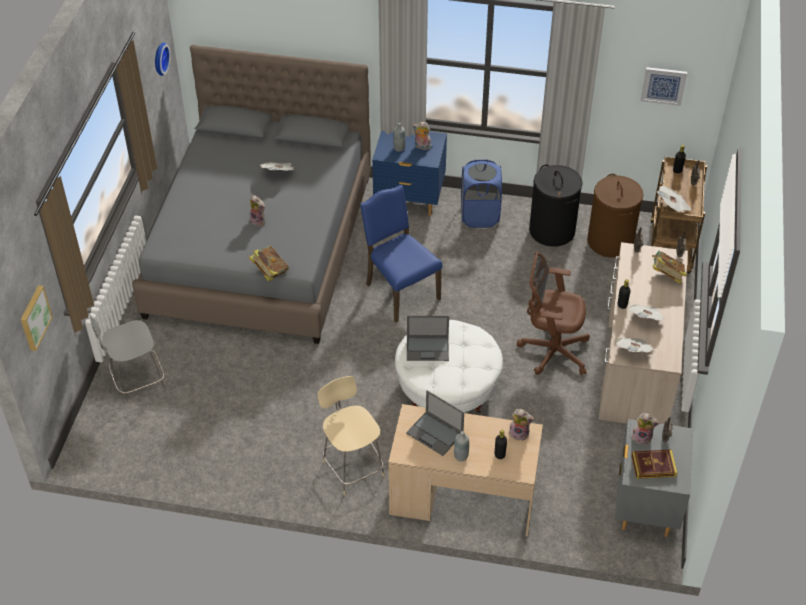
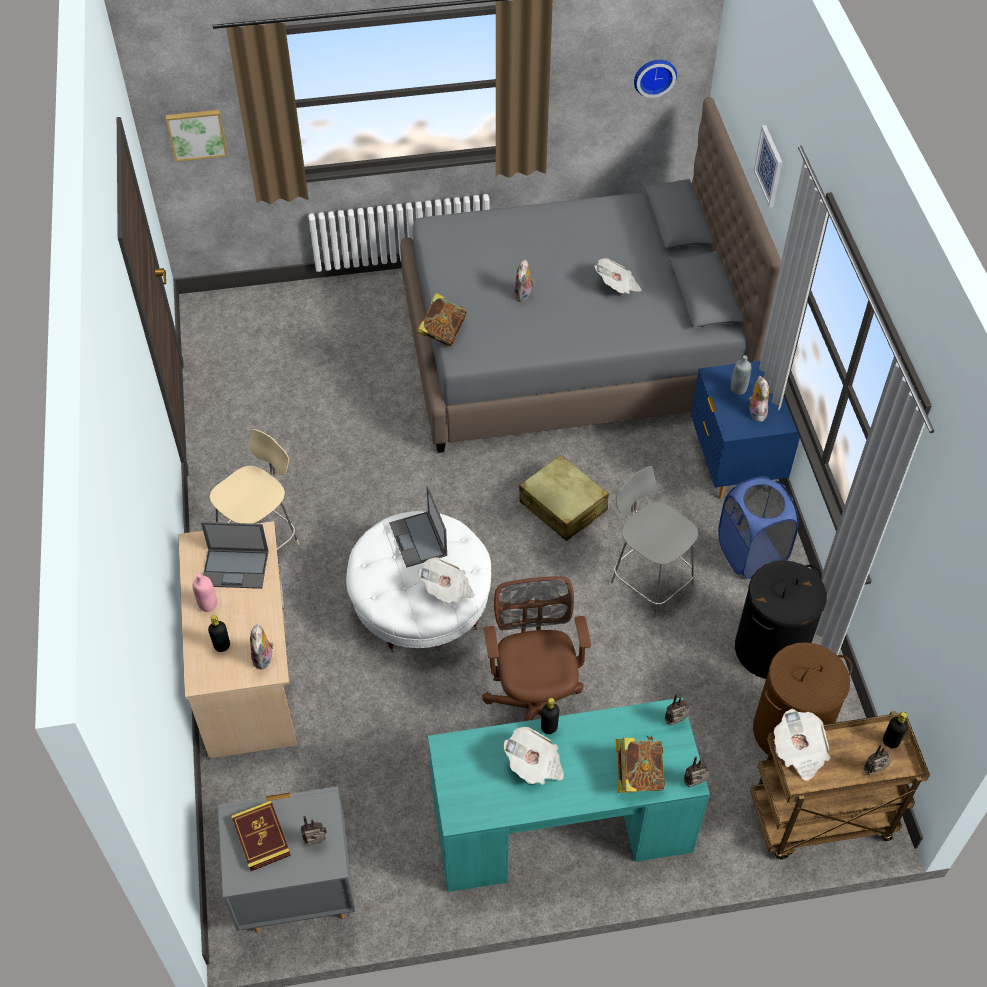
camera: 70 degrees right, 5 degrees up
grey chair [89,313,166,404] -> grey chair moved to [611,466,698,618]
blue chair [360,185,443,322] -> beige suitcase [519,455,609,541]
laptop [406,390,464,456] -> laptop turned 105 degrees counterclockwise [201,522,269,589]
grey bottle [454,431,469,462] -> pink bottle [193,573,217,612]
beige desk [599,242,688,424] -> turquoise desk [428,697,710,892]
newspaper [615,337,653,352] -> newspaper moved to [419,557,474,604]
plush toy [631,413,659,445] -> none
picture [641,67,687,106] -> picture moved to [753,125,782,208]

